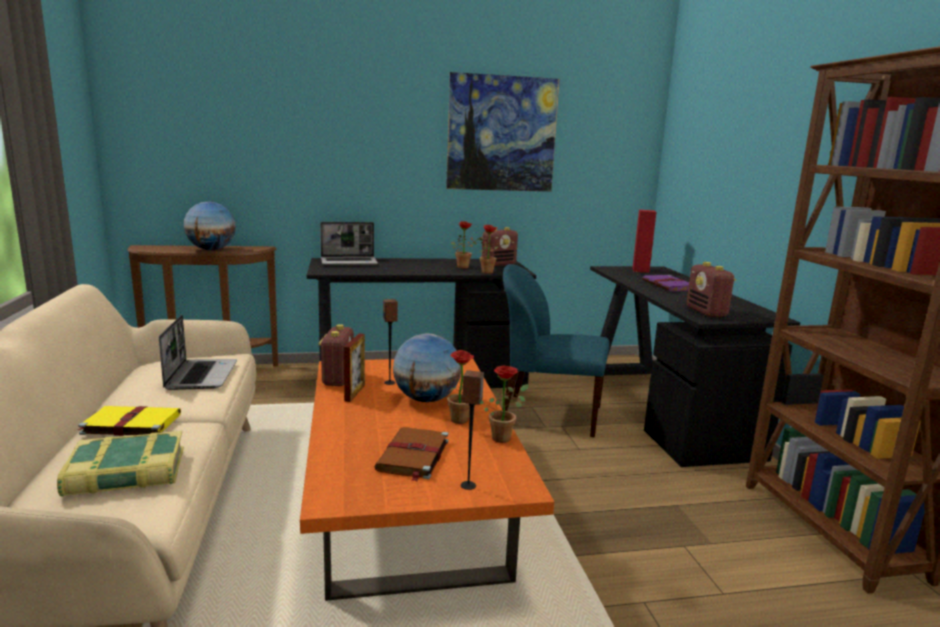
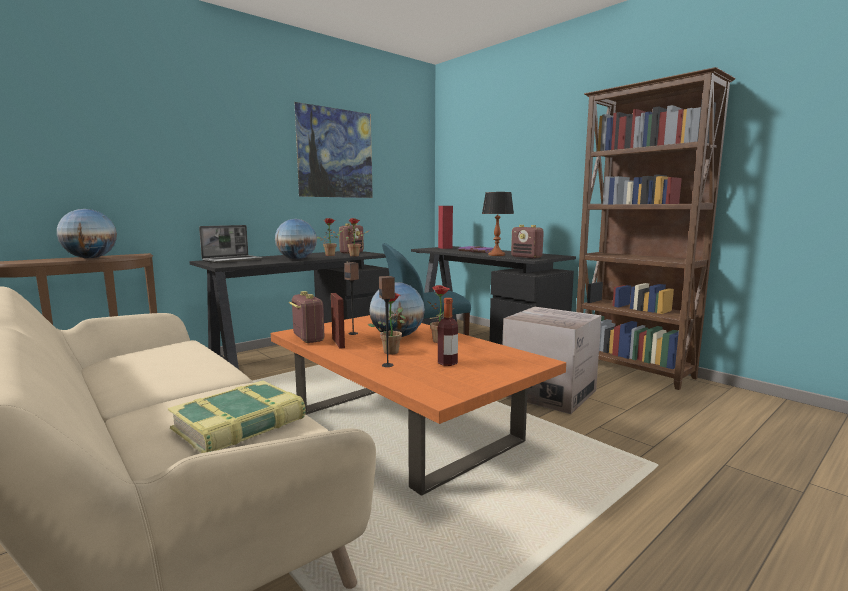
camera: 30 degrees left, 5 degrees down
yellow book [78,406,181,436] -> none
laptop [159,315,237,390] -> none
brown book [374,427,449,482] -> bottle [438,298,458,366]
speaker [461,370,484,490] -> speaker moved to [379,276,395,367]
potted plant [480,366,529,443] -> potted plant moved to [368,293,406,354]
none -> globe [275,219,317,260]
none -> table lamp [482,192,514,256]
none -> cardboard box [503,307,601,414]

